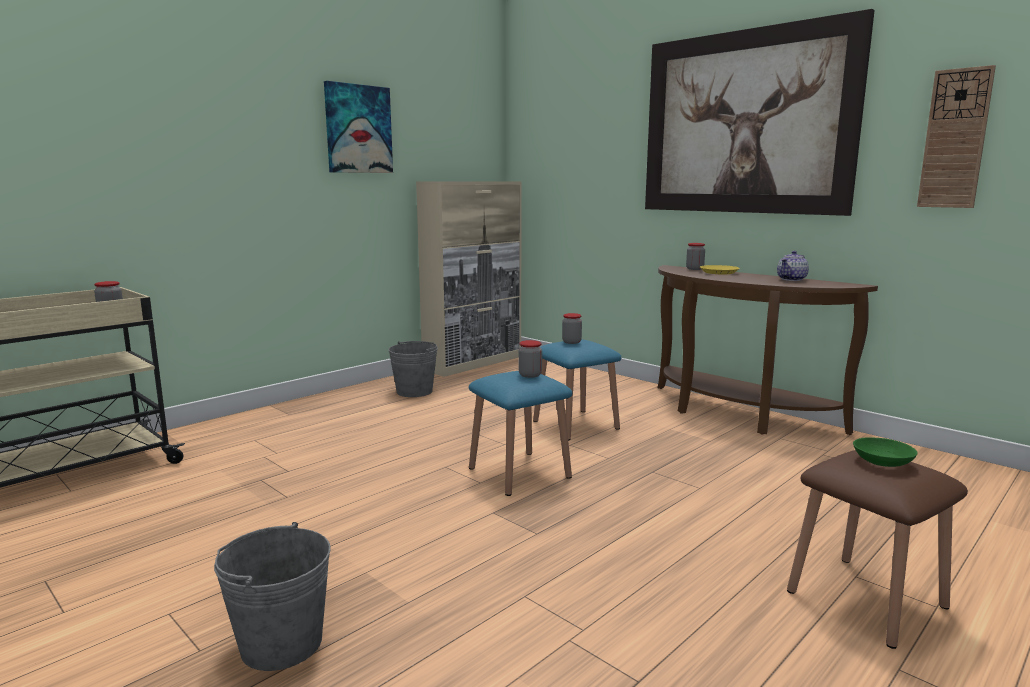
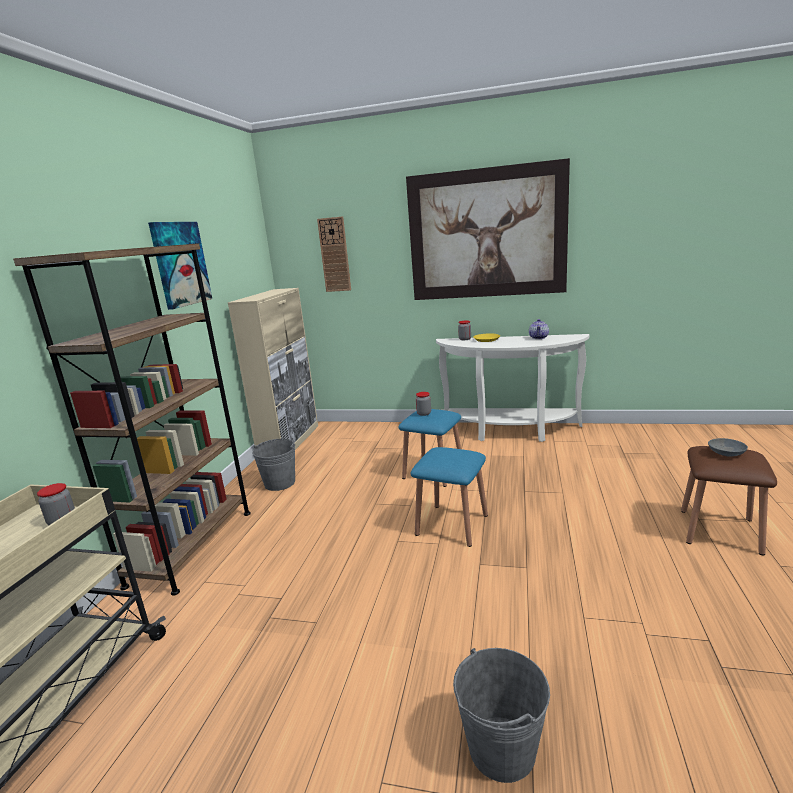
camera: 30 degrees left, 5 degrees up
jar [519,340,542,378] -> none
brown console table [658,265,878,435] -> white console table [436,334,589,442]
green bowl [853,437,918,467] -> grey bowl [708,438,748,457]
wall clock [917,65,996,208] -> wall clock moved to [317,216,351,292]
none -> brown bookcase [13,243,251,596]

